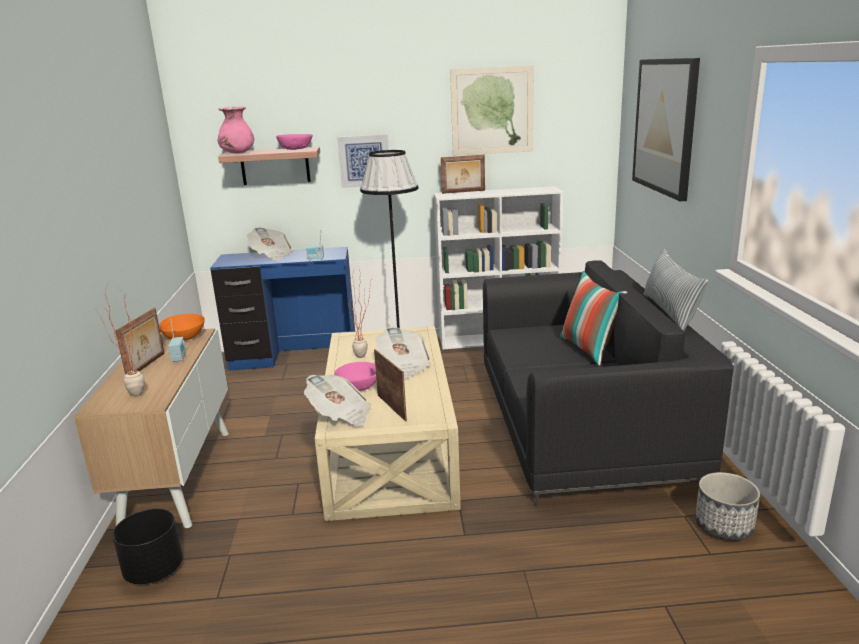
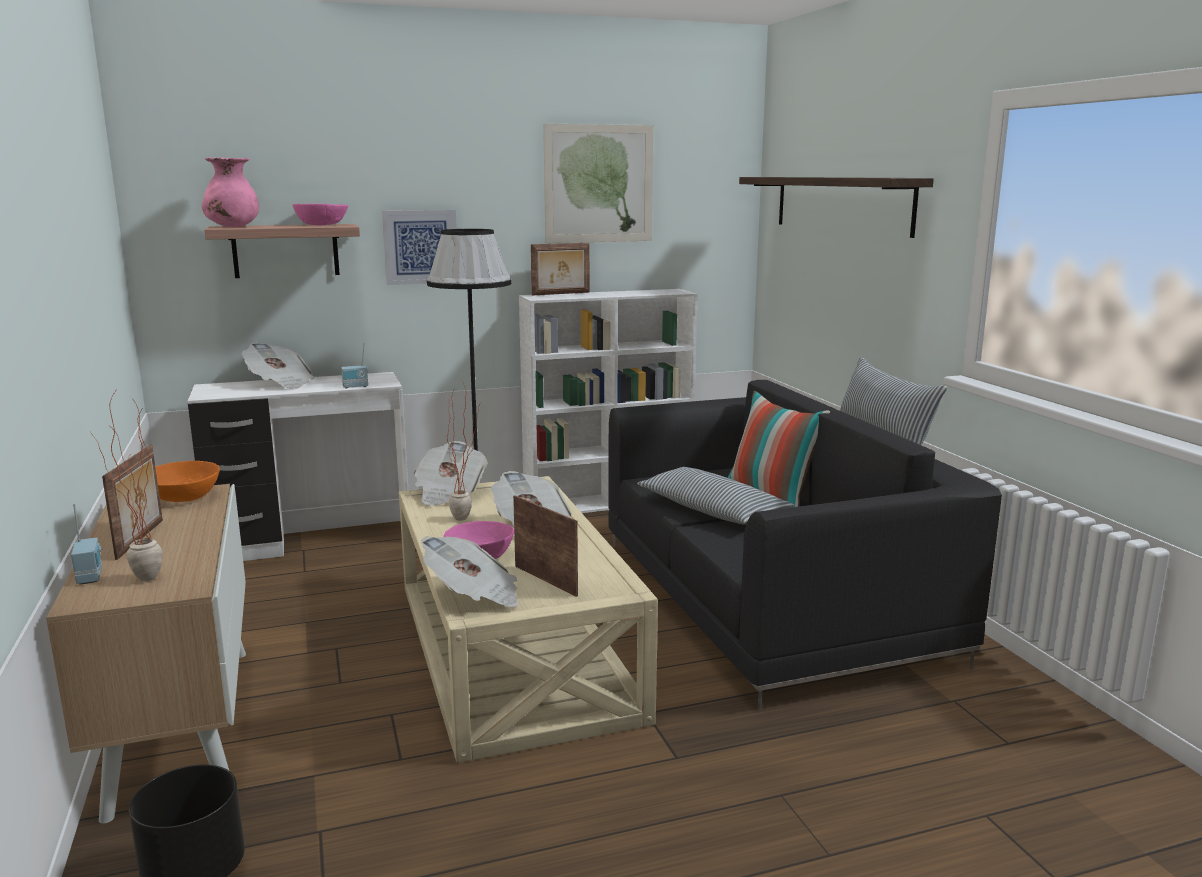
camera: 15 degrees left, 5 degrees down
radio [168,319,186,362] -> radio moved to [71,504,102,584]
blue desk [210,247,355,371] -> white desk [188,372,408,561]
picture [632,58,700,201] -> shelf [739,177,934,238]
planter [695,472,760,540] -> none
none -> newspaper [414,441,487,506]
none -> pillow [637,467,795,525]

